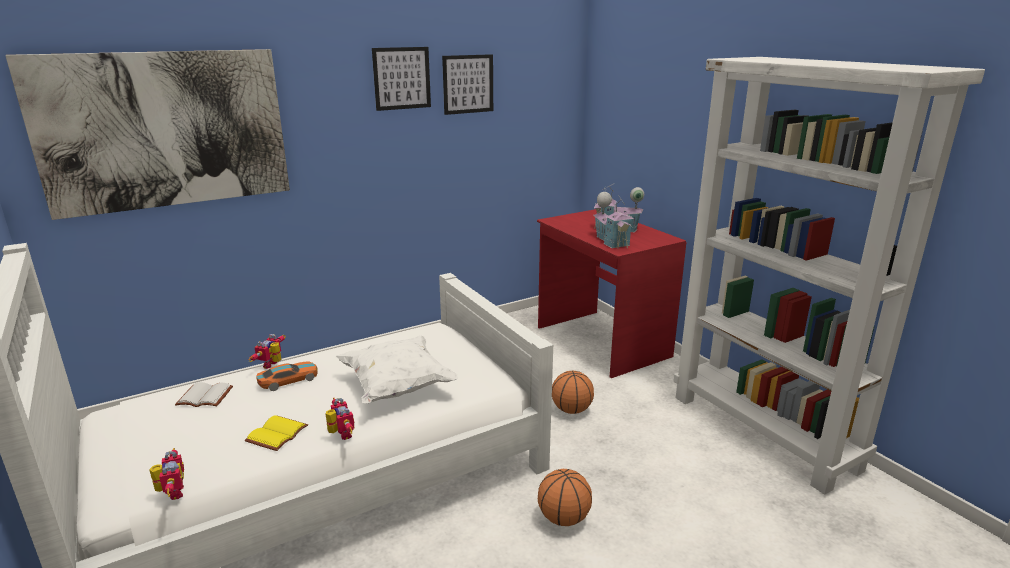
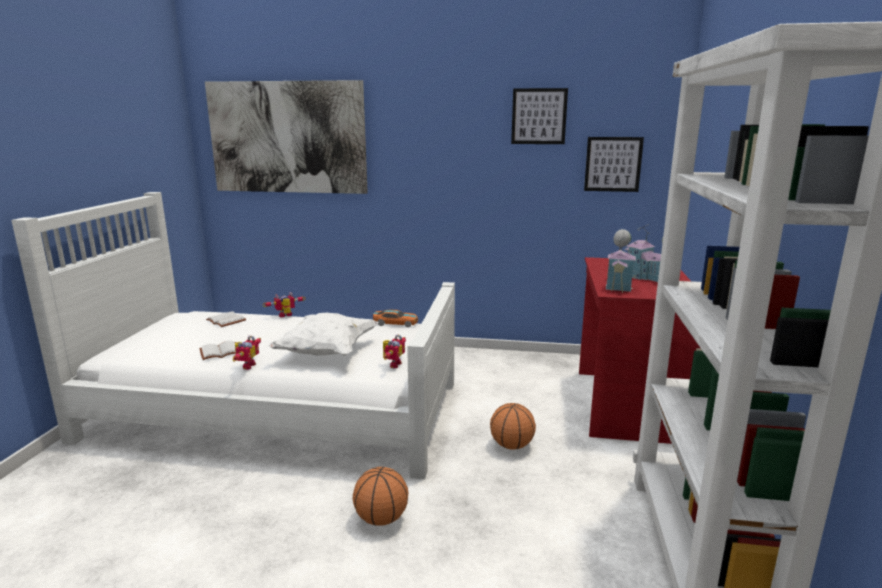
camera: 40 degrees right, 5 degrees down
toy robot [149,448,184,500] -> toy robot moved to [383,335,406,368]
yellow book [245,415,308,451] -> white book [199,341,236,360]
toy car [256,361,318,391] -> toy car moved to [373,310,418,327]
picture [372,47,431,111] -> picture moved to [584,137,644,192]

